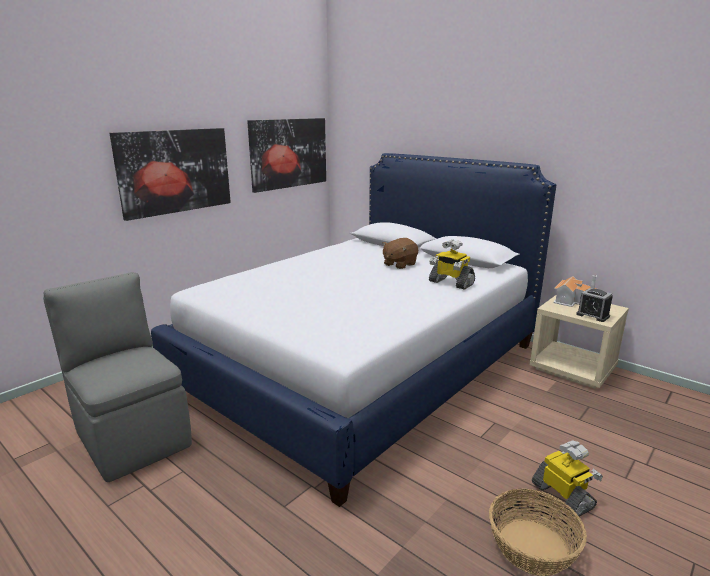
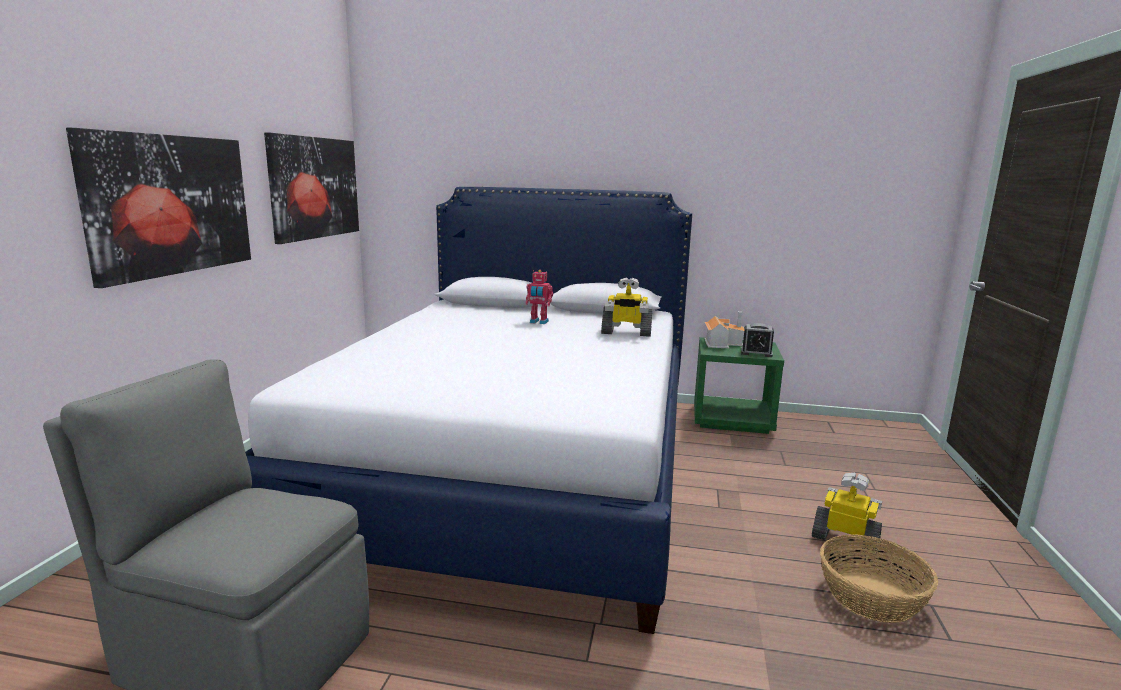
camera: 30 degrees left, 5 degrees down
brown plush toy [382,238,418,269] -> toy robot [526,270,553,324]
beige nightstand [530,294,629,389] -> green nightstand [694,337,784,434]

